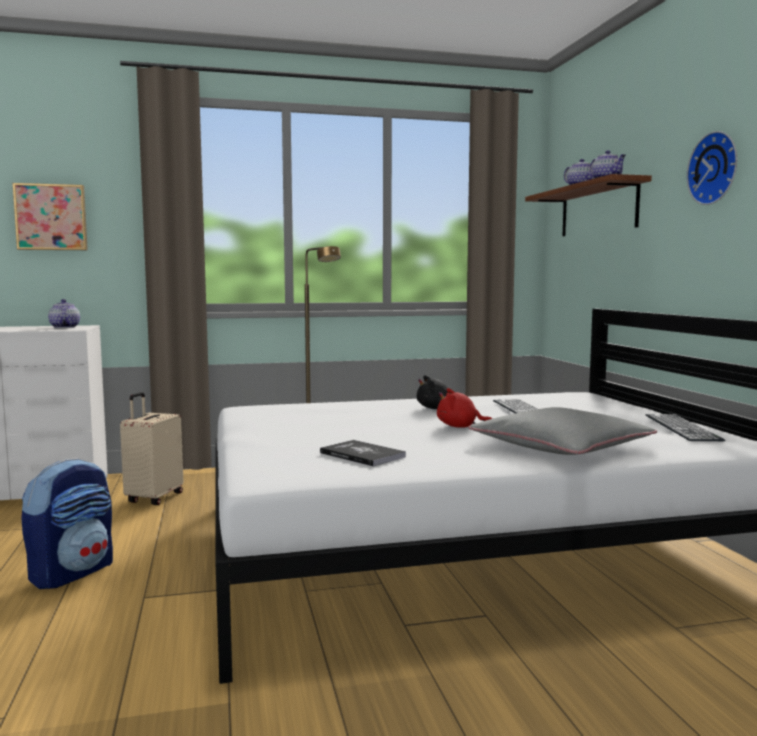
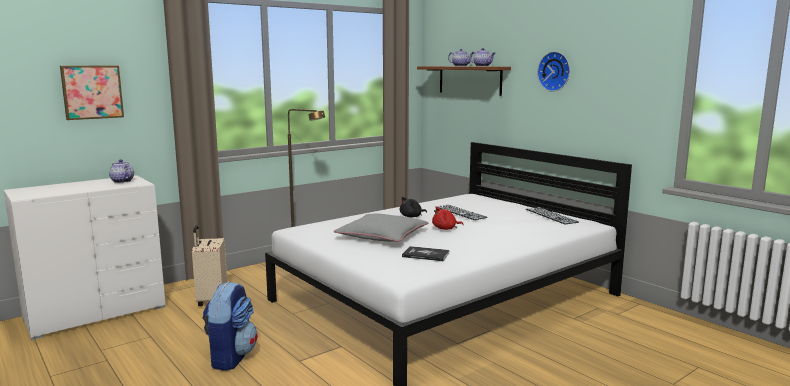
camera: 25 degrees left, 5 degrees up
grey pillow [468,407,657,455] -> grey pillow moved to [334,213,429,242]

